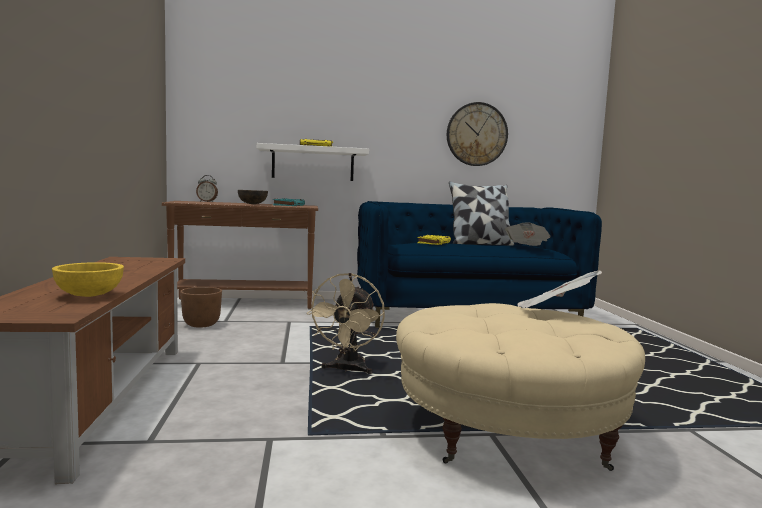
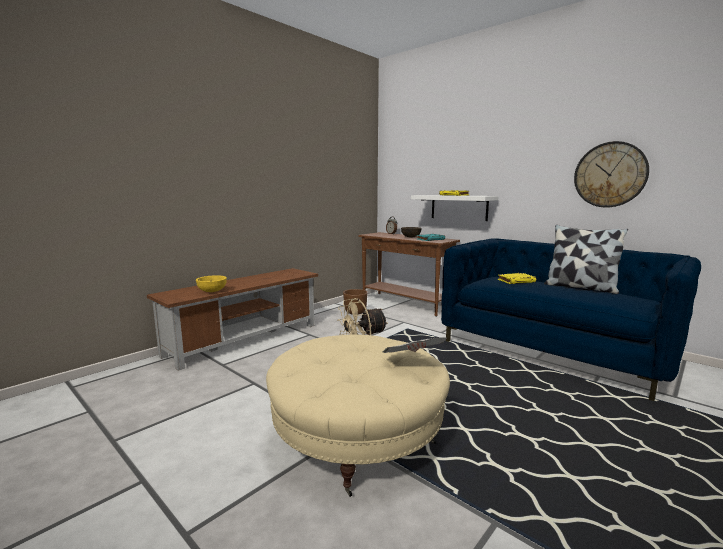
camera: 50 degrees right, 5 degrees up
newspaper [505,223,551,246] -> none

